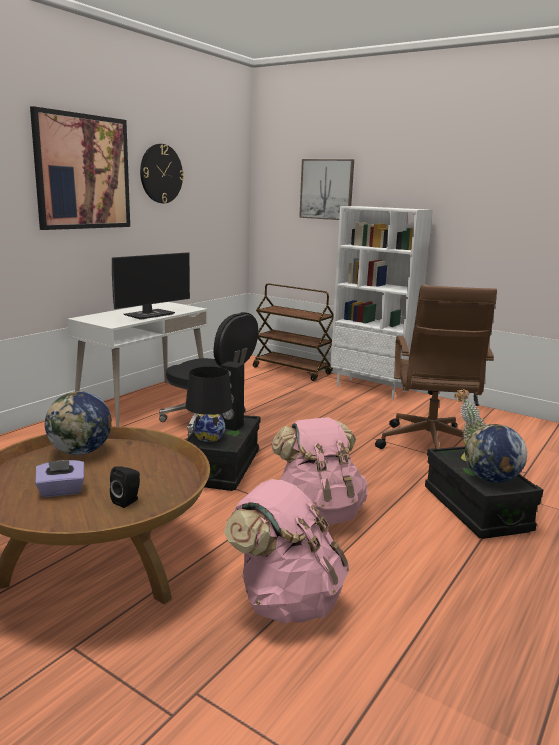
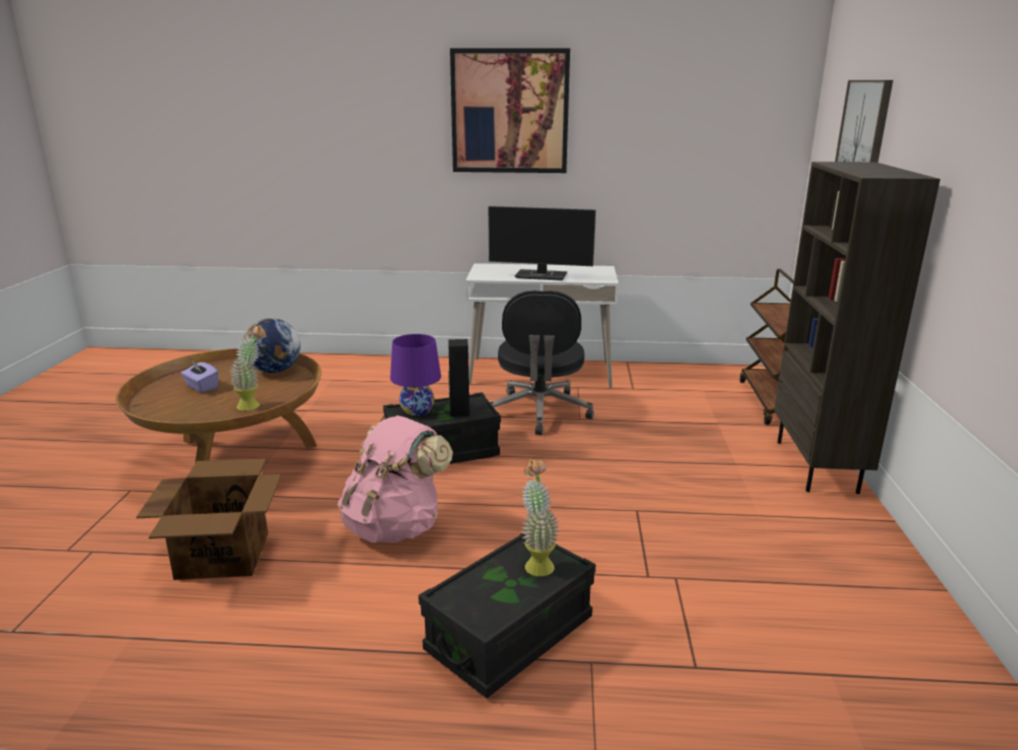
camera: 60 degrees right, 5 degrees up
black speaker [110,467,140,508] -> none
wall clock [140,144,184,203] -> none
black table lamp [186,366,233,442] -> purple table lamp [390,334,441,416]
pink backpack [224,479,349,624] -> cardboard box [136,458,281,580]
white bookcase [330,206,433,399] -> brown bookcase [774,162,940,494]
brown office chair [375,285,497,449] -> none
globe [465,424,527,482] -> none
none -> potted plant [230,325,266,411]

